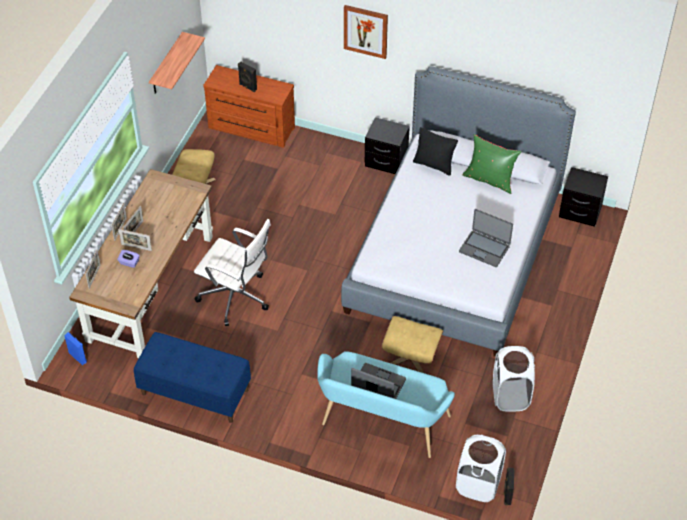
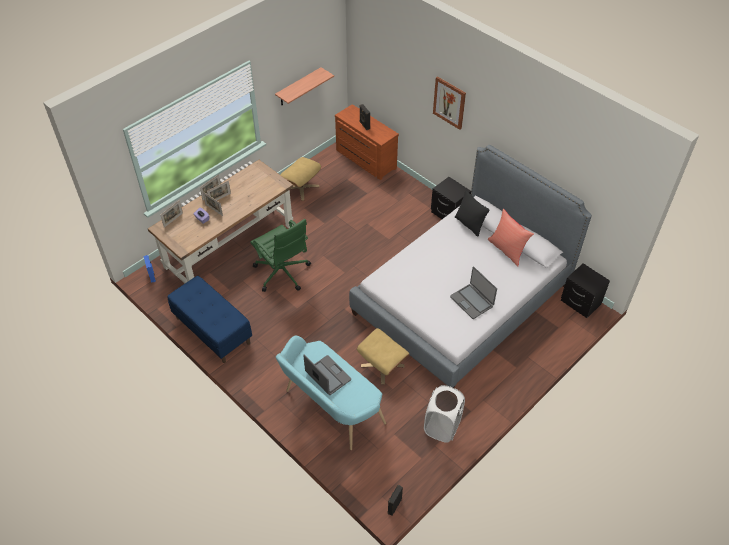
camera: 25 degrees right, 0 degrees up
white office chair [194,219,271,326] -> green office chair [250,219,311,292]
white laundry basket [456,435,506,502] -> none
green pillow [462,134,521,194] -> red pillow [488,209,534,267]

